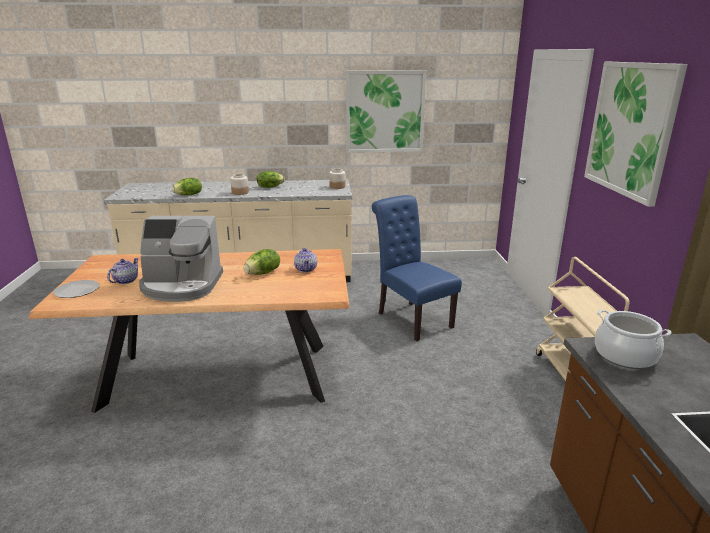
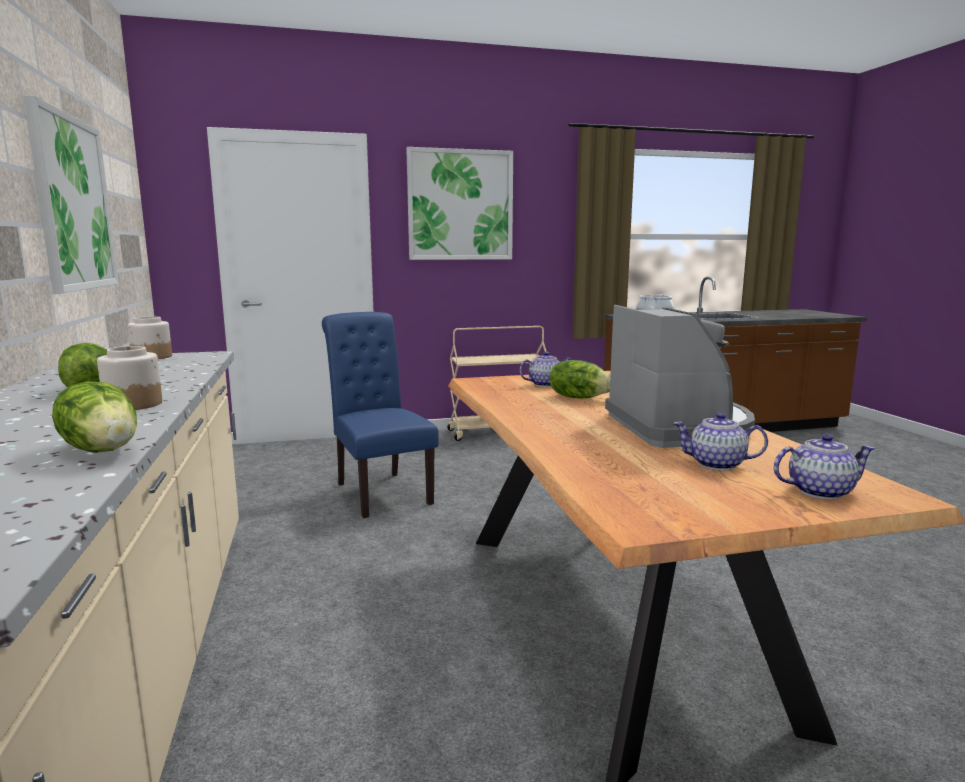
camera: 100 degrees left, 10 degrees down
plate [53,280,100,298] -> teapot [774,434,875,499]
blue chair [372,195,462,341] -> blue chair turned 105 degrees clockwise [322,312,439,518]

